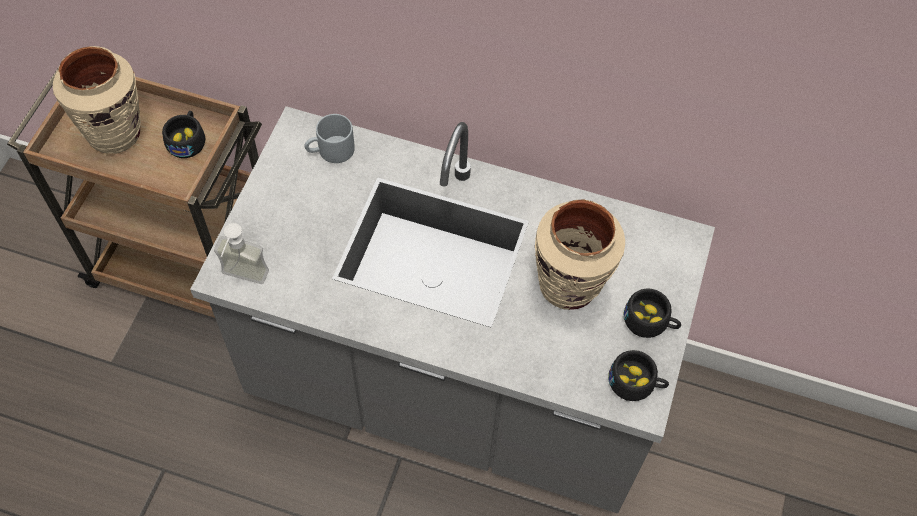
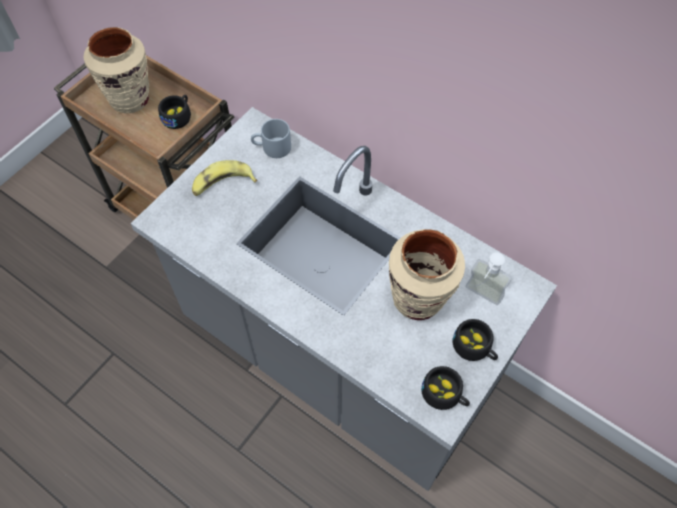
camera: 20 degrees right, 0 degrees up
soap dispenser [214,223,269,284] -> soap dispenser moved to [466,253,512,305]
none -> banana [192,160,257,196]

